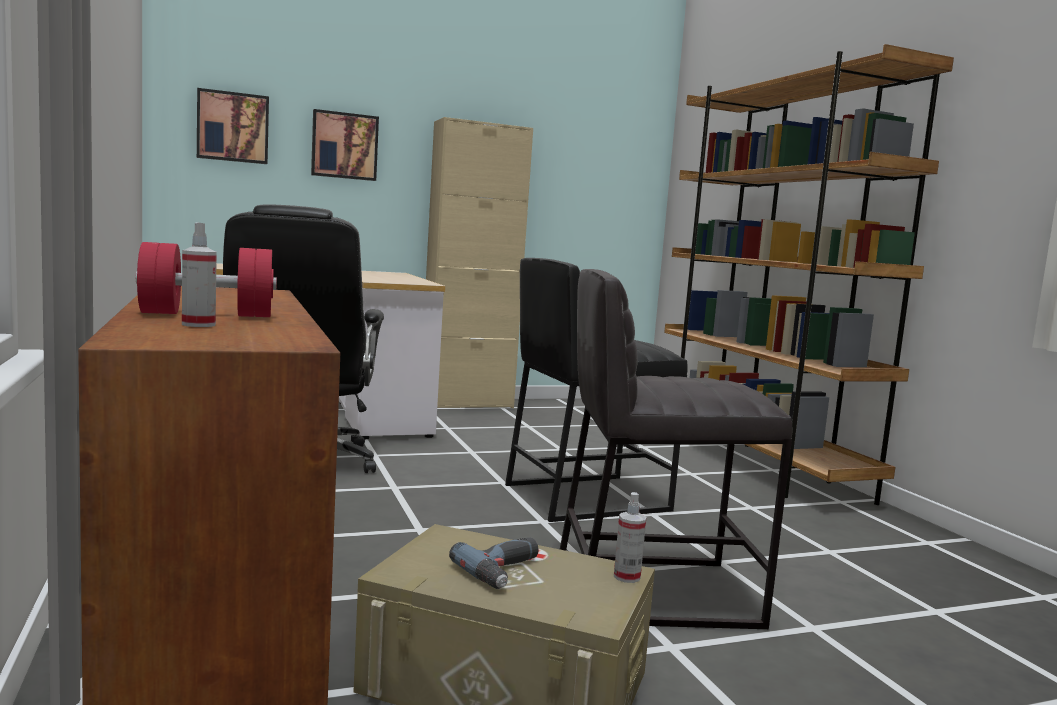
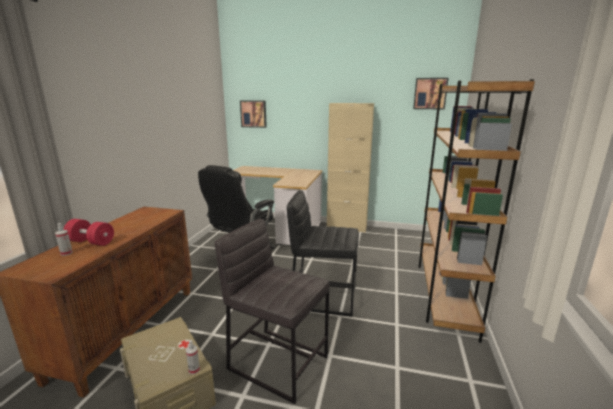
camera: 35 degrees right, 10 degrees up
picture [311,109,379,181] -> picture moved to [413,78,448,109]
power drill [449,537,539,589] -> none

